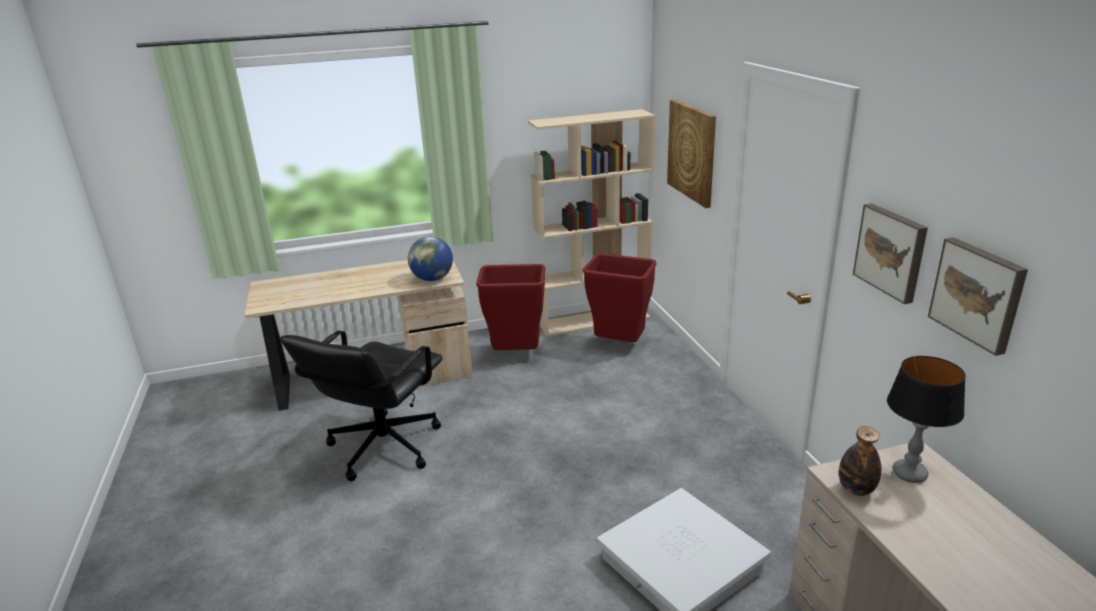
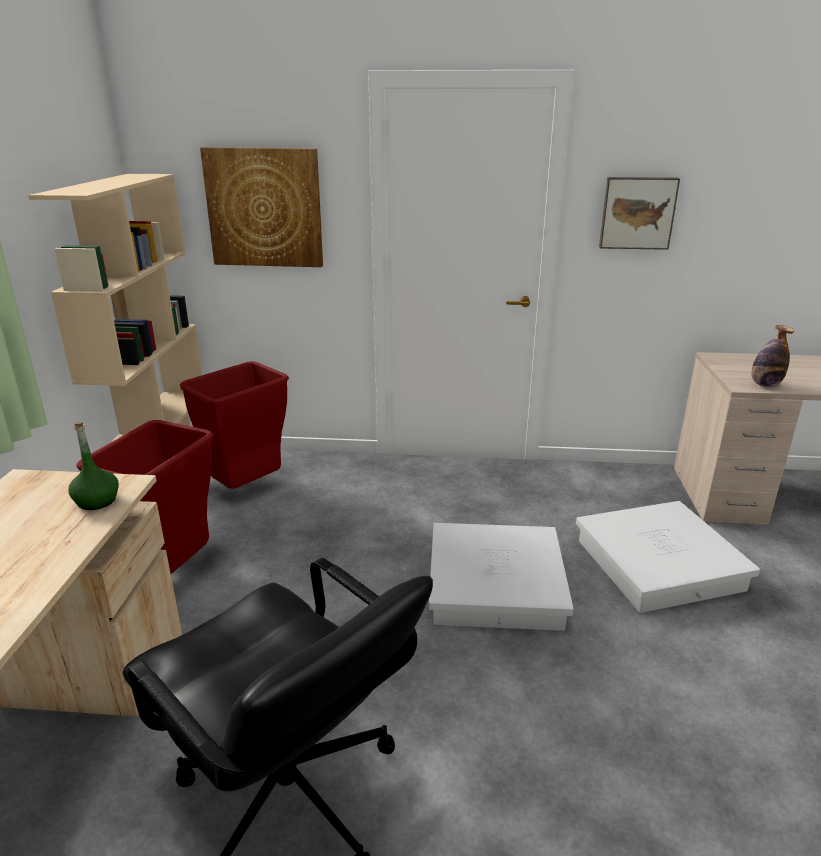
camera: 70 degrees left, 0 degrees up
globe [408,237,453,281] -> green bottle [68,422,119,510]
table lamp [887,356,966,483] -> none
picture [928,237,1028,356] -> none
none -> white storage box [429,523,574,631]

